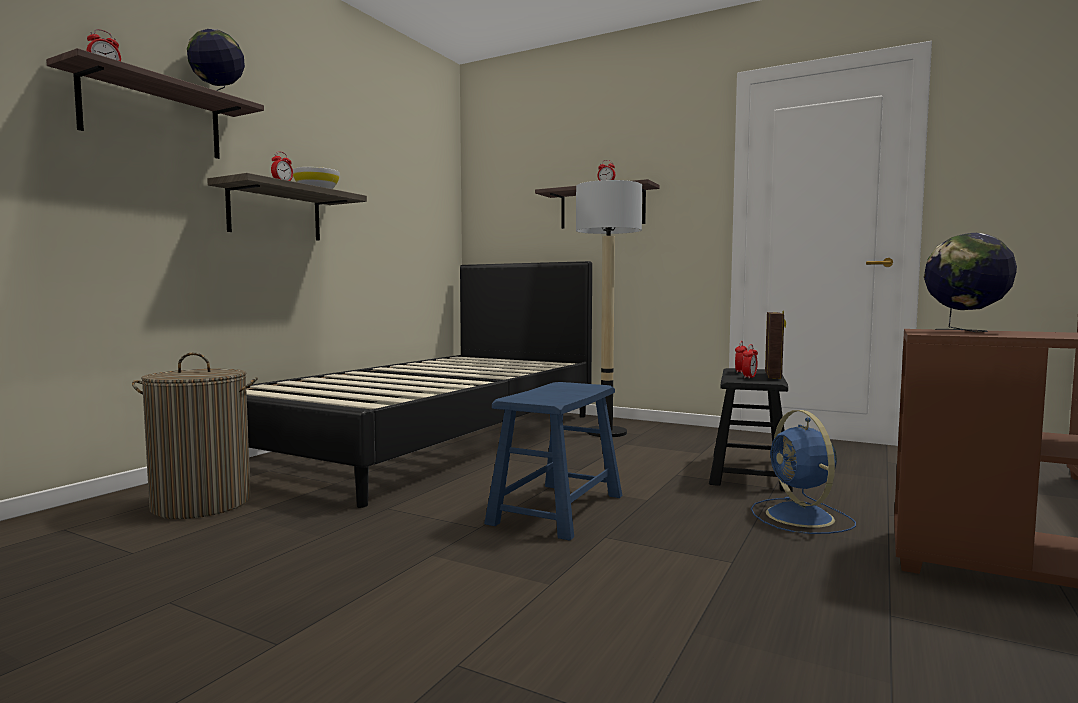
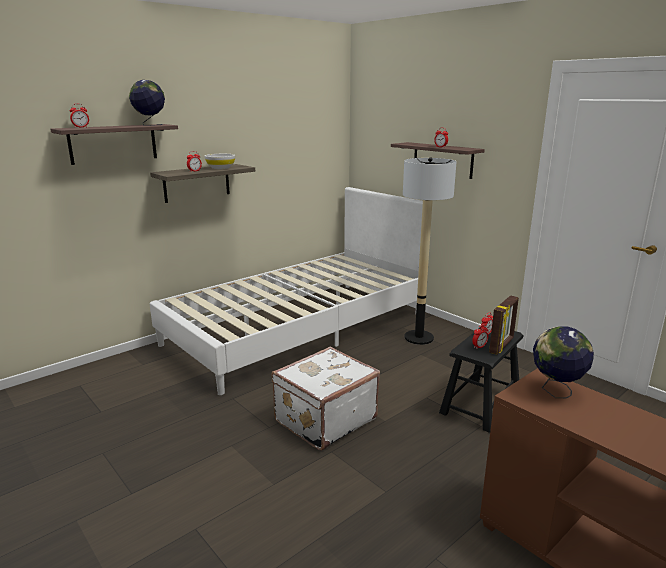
camera: 20 degrees right, 15 degrees up
laundry basket [132,352,258,519] -> none
black bed [246,261,592,508] -> white bed [150,187,423,395]
blue stool [484,382,622,541] -> white suitcase [271,346,380,451]
blue fan [751,410,856,534] -> none

